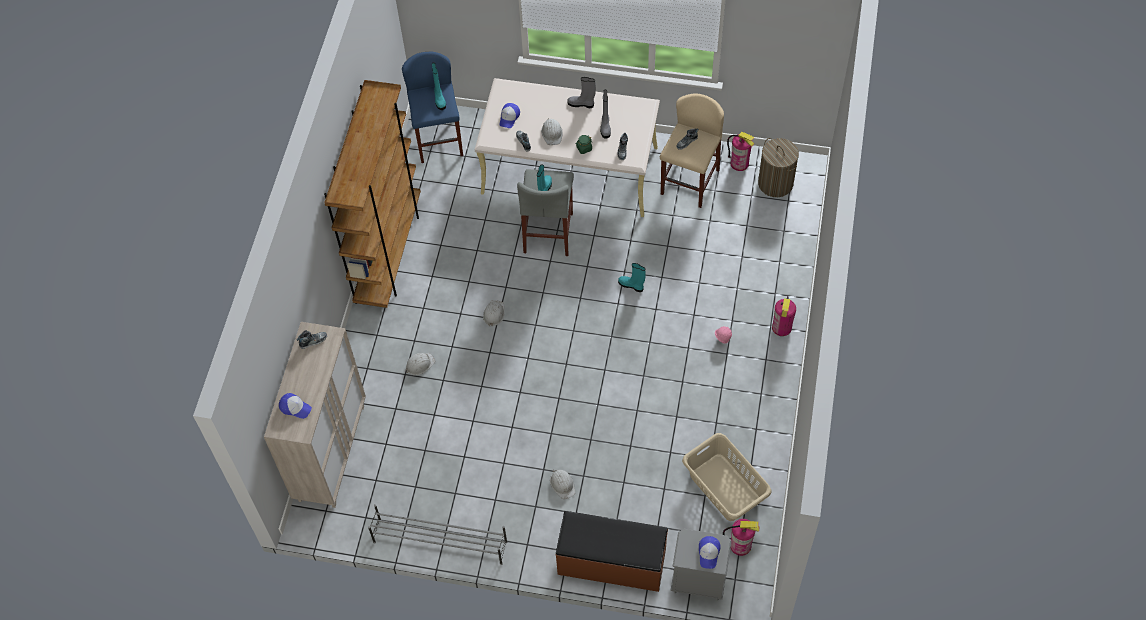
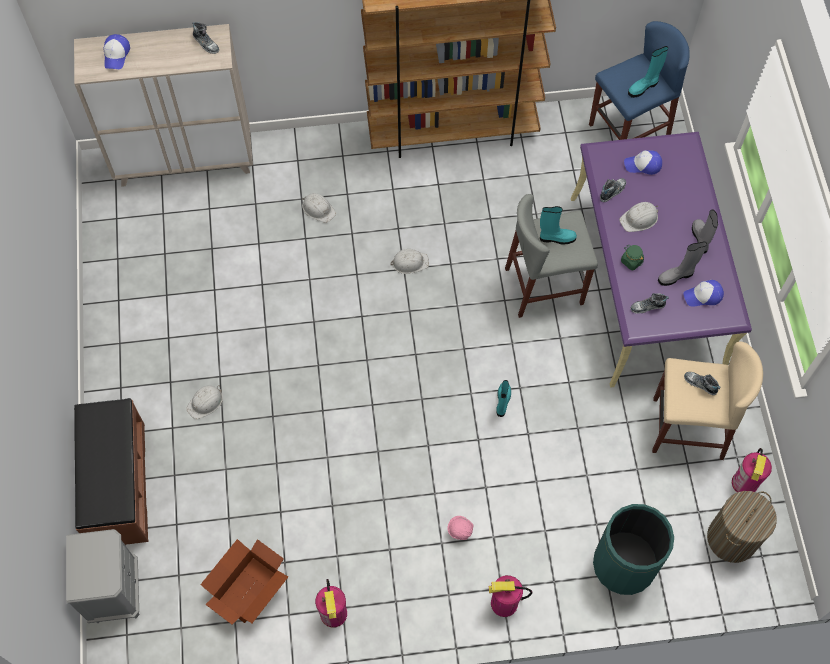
camera: 70 degrees right, 5 degrees up
grey shoe rack [368,504,507,565] -> none
beige desk [475,78,660,217] -> purple desk [571,132,752,388]
beige laundry basket [682,433,772,521] -> cardboard box [200,539,288,624]
cap [699,536,721,569] -> cap moved to [683,280,724,307]
fire extinguisher [723,519,760,556] -> fire extinguisher moved to [315,579,347,628]
none -> green trash can [593,504,674,595]

